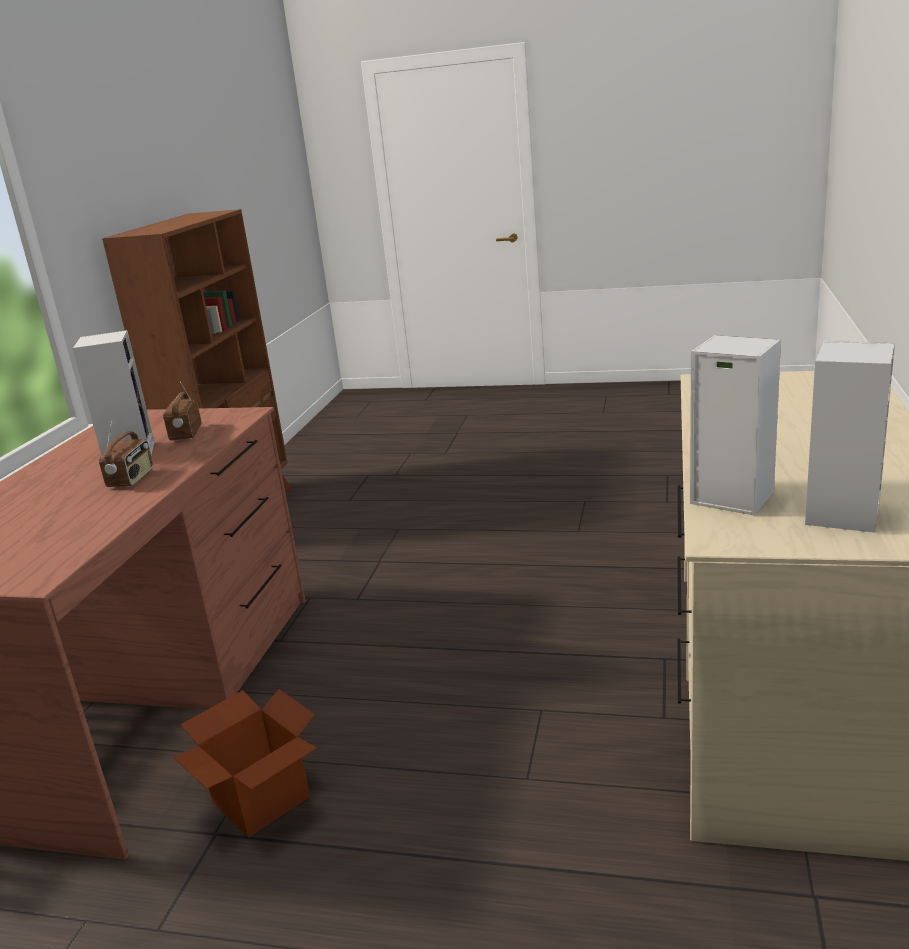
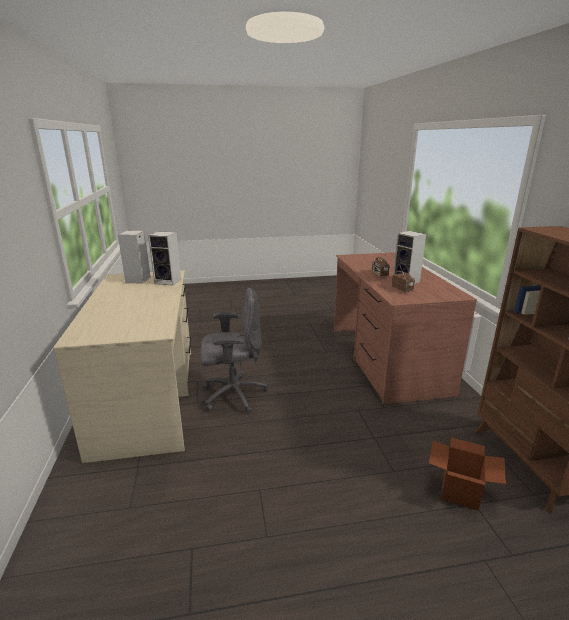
camera: 155 degrees right, 0 degrees up
cardboard box [173,689,317,837] -> cardboard box moved to [429,438,506,510]
none -> grey office chair [201,288,268,413]

